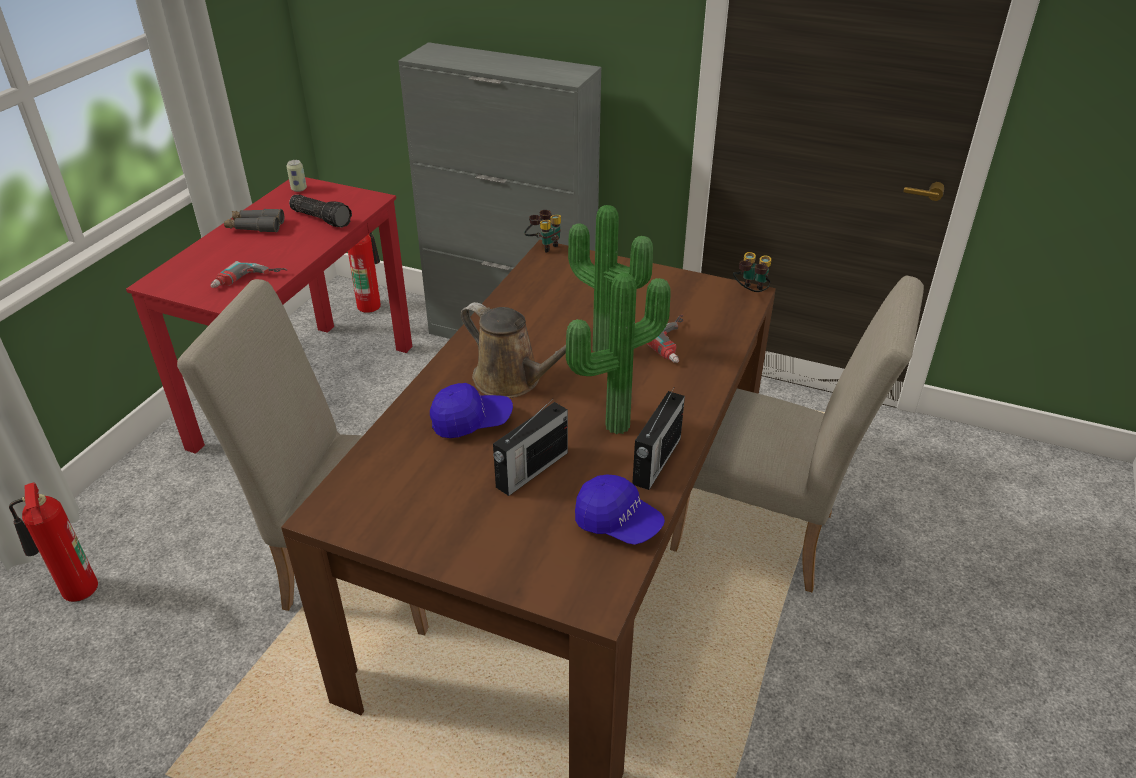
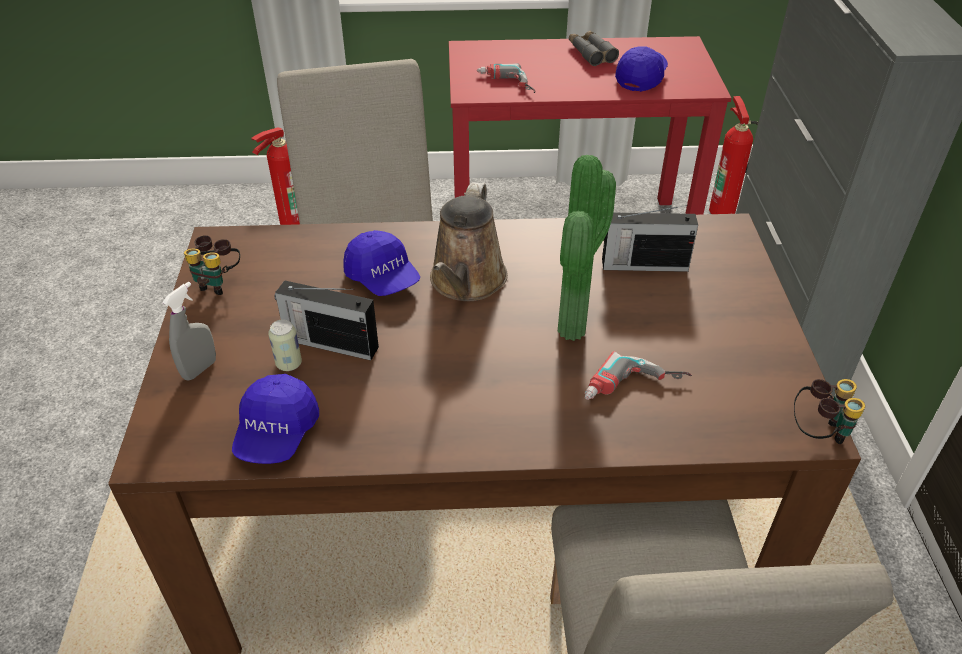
camera: 65 degrees right, 5 degrees up
can [286,160,307,192] -> can moved to [268,320,302,371]
flashlight [289,195,352,227] -> blue cap [615,46,668,92]
binoculars [524,210,561,253] -> binoculars moved to [184,235,240,295]
potted plant [566,273,671,434] -> none
radio [632,388,685,490] -> radio moved to [602,205,698,272]
none -> grey spray bottle [162,282,216,381]

